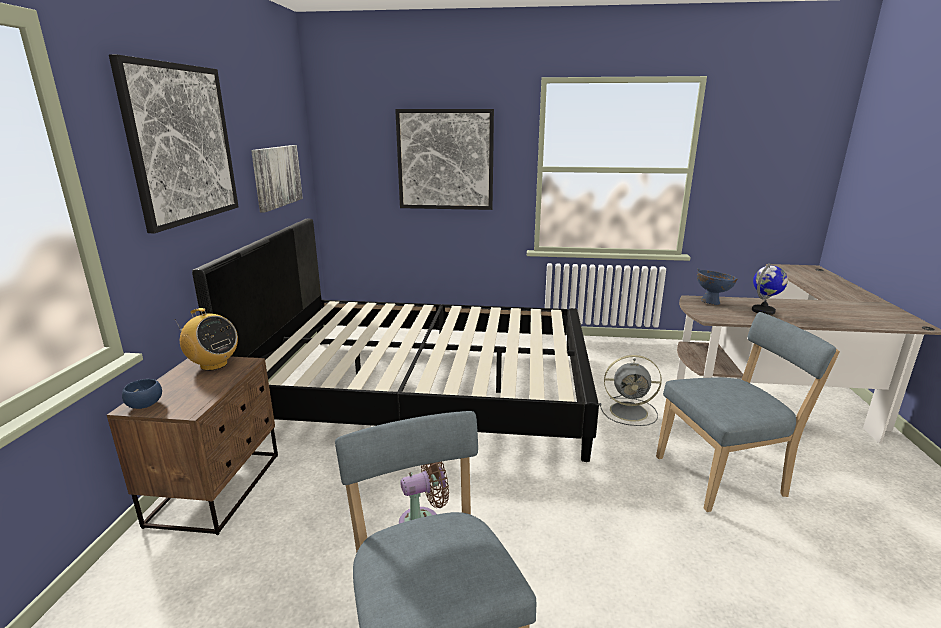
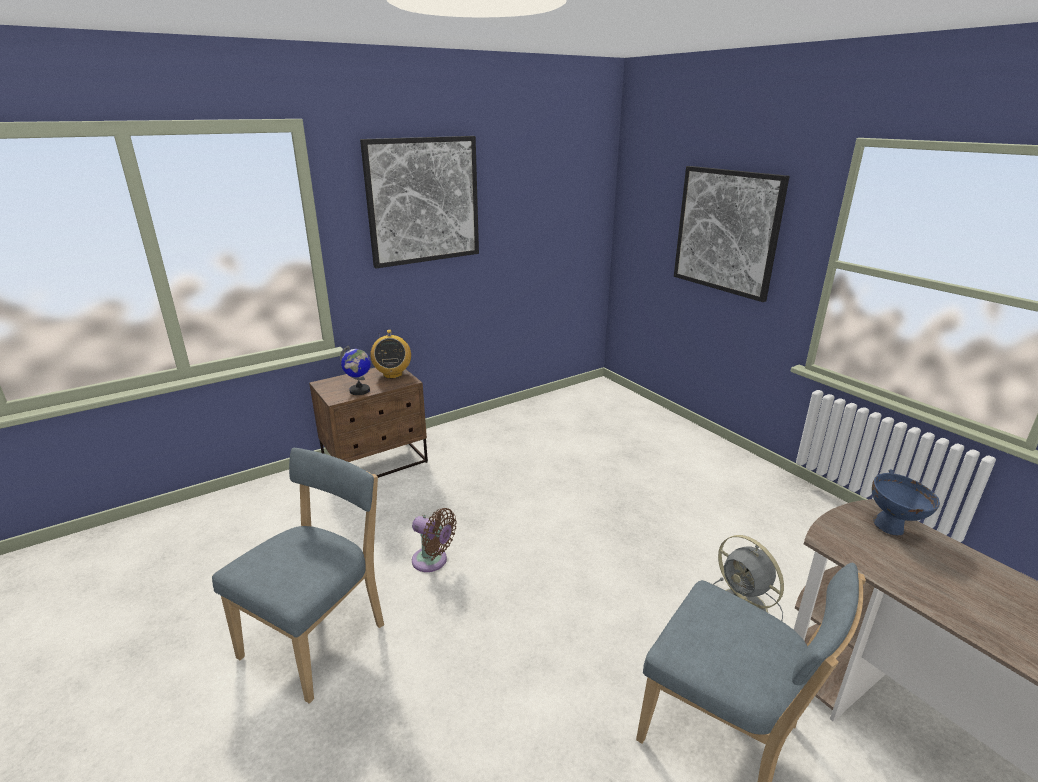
camera: 50 degrees right, 5 degrees up
blue bowl [122,379,162,409] -> none
black bed [192,219,599,462] -> none
picture [251,145,303,212] -> none
globe [752,263,788,315] -> globe moved to [340,345,371,395]

